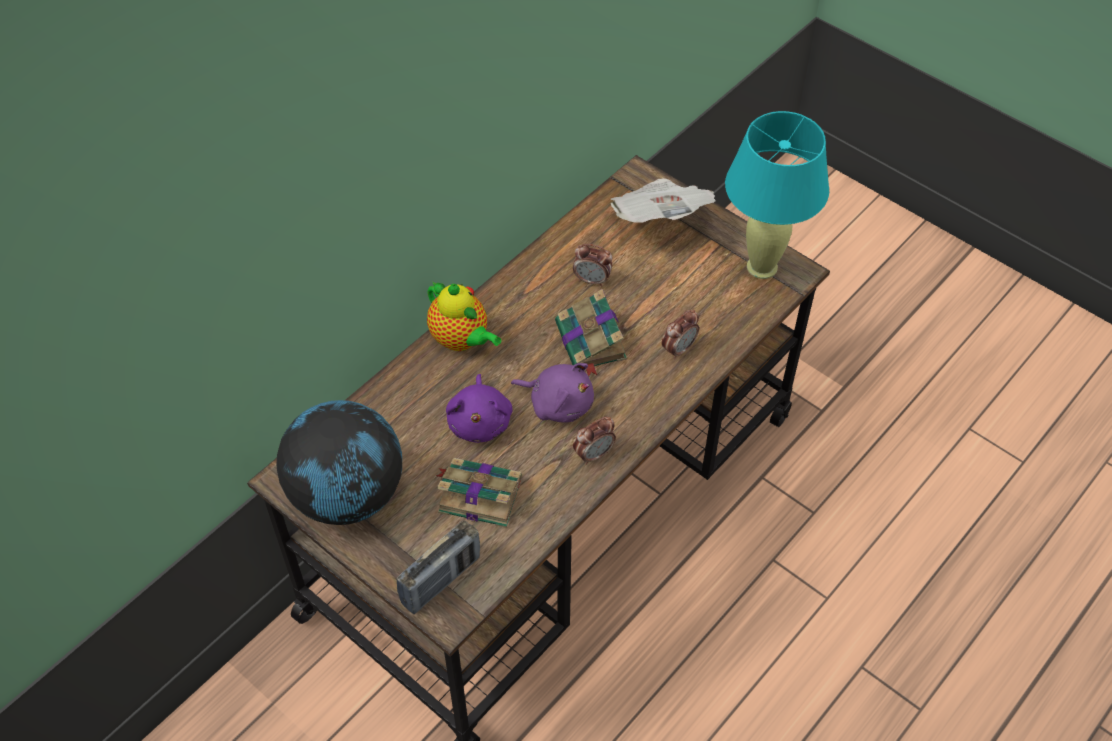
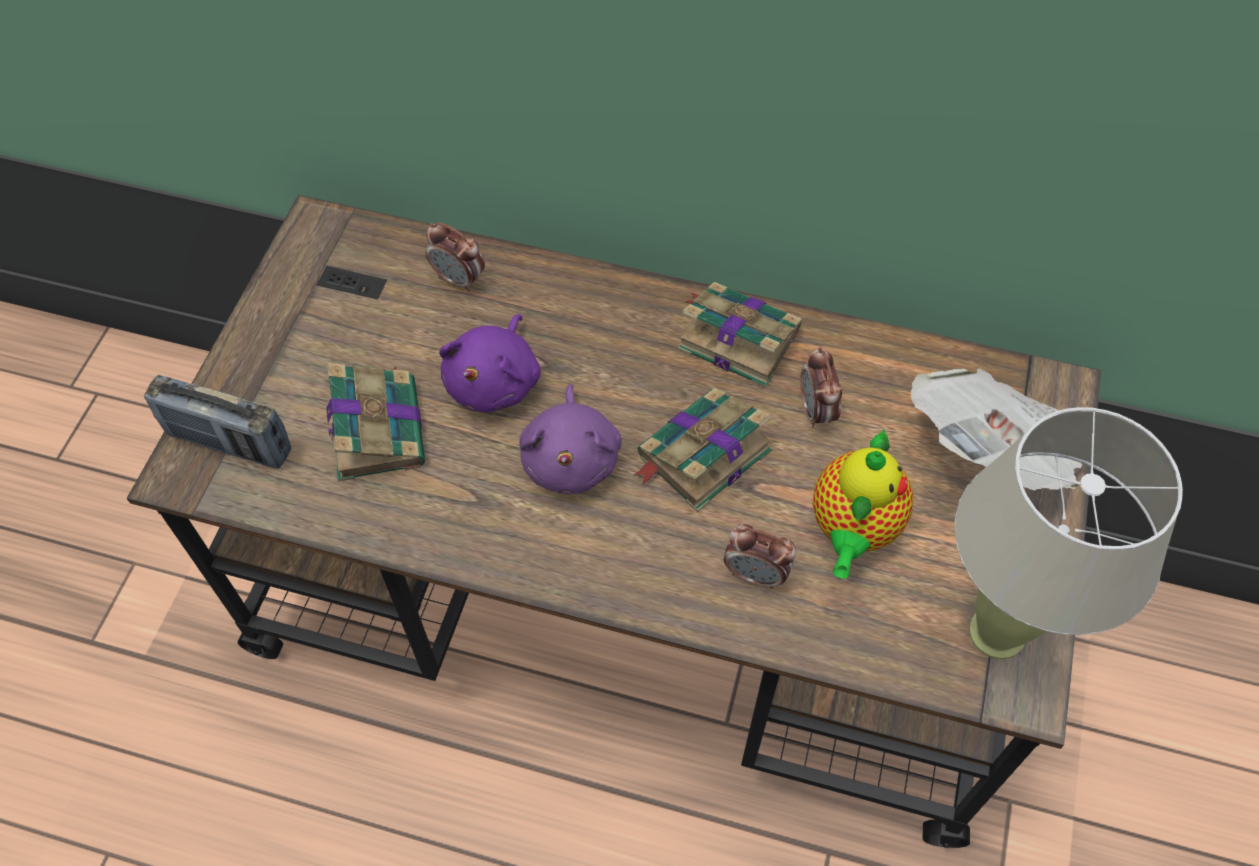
camera: 65 degrees right, 5 degrees up
globe [276,400,402,525] -> none
teapot [427,282,501,351] -> teapot moved to [812,429,913,579]
purple plush toy [446,374,513,443] -> purple plush toy turned 45 degrees counterclockwise [439,314,541,412]
alarm clock [573,416,616,465] -> alarm clock moved to [425,222,485,292]
turquoise table lamp [725,111,829,279] -> beige table lamp [955,407,1183,659]
none -> book [678,282,802,388]

